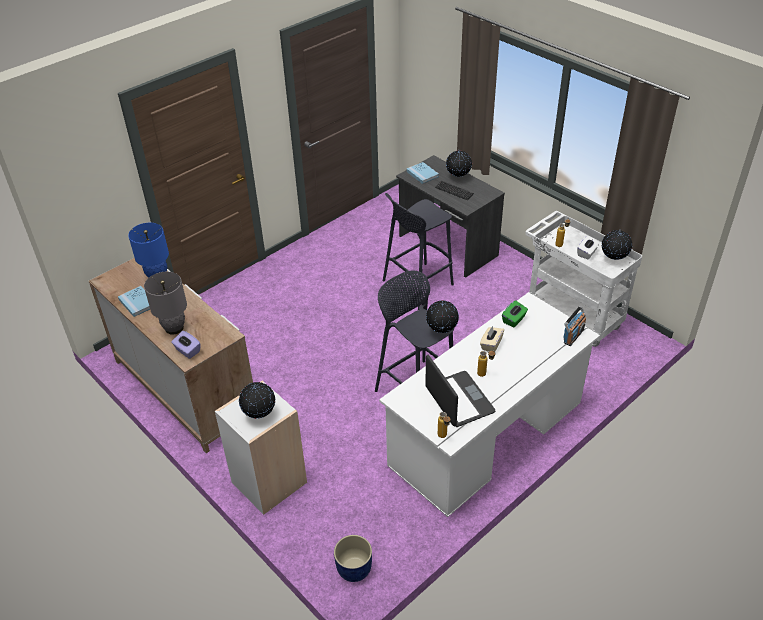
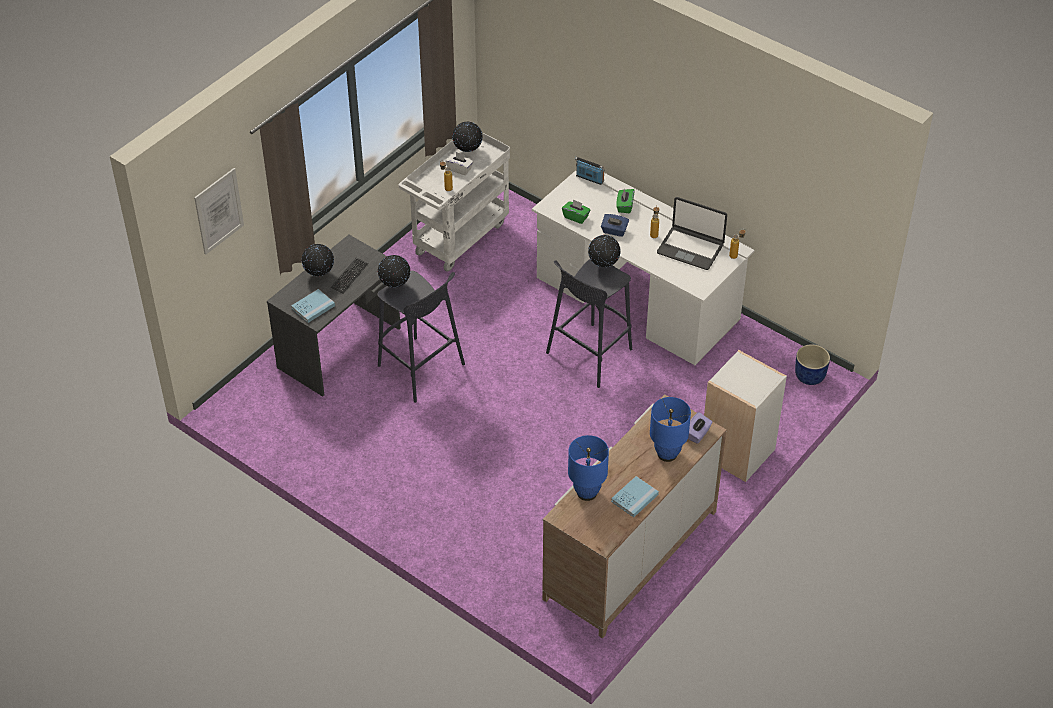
camera: 100 degrees left, 5 degrees up
grey table lamp [144,272,187,335] -> blue table lamp [650,397,691,462]
globe [239,382,275,419] -> globe moved to [378,255,410,288]
laptop [425,355,495,427] -> laptop turned 120 degrees counterclockwise [657,197,727,270]
beige tissue box [480,326,504,351] -> blue tissue box [601,214,629,237]
none -> picture [194,168,244,255]
none -> green tissue box [616,189,634,213]

